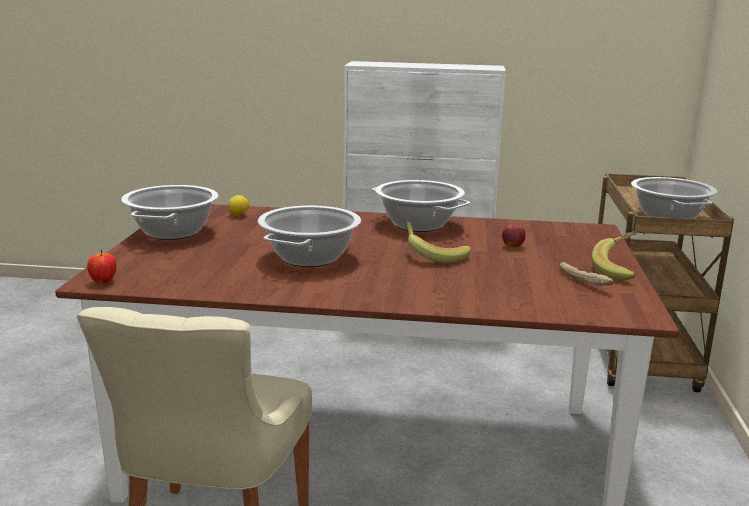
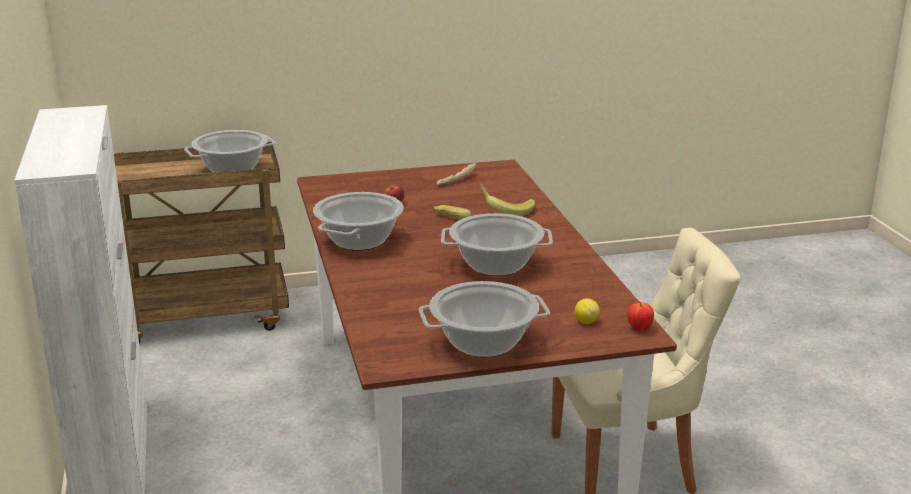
camera: 110 degrees left, 5 degrees up
lemon [229,195,249,216] -> lemon moved to [574,298,600,324]
banana [592,231,637,281] -> banana moved to [480,184,535,216]

